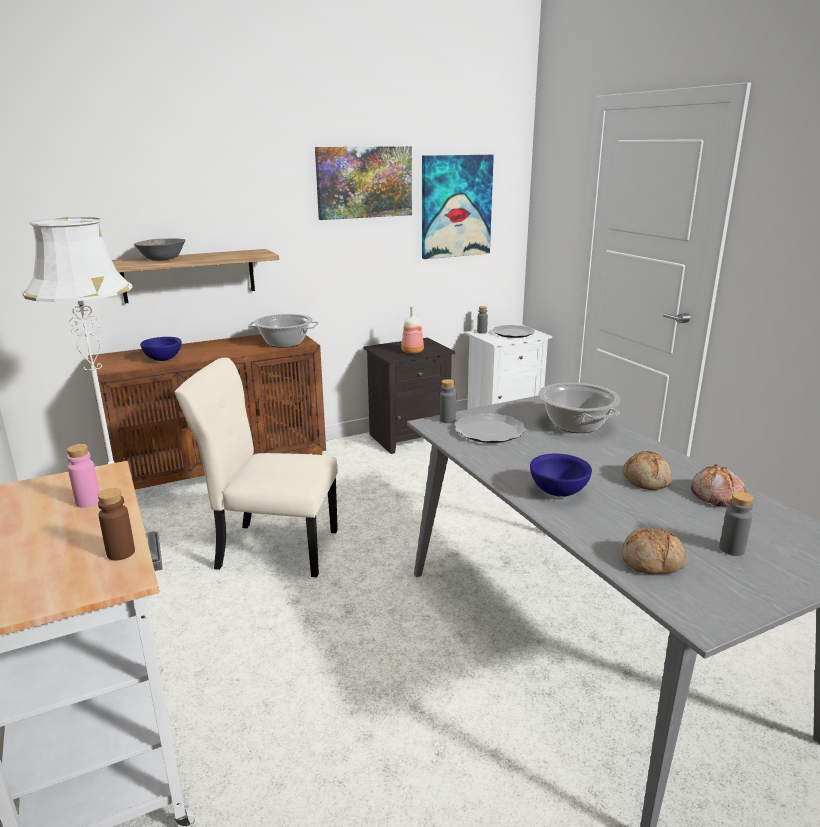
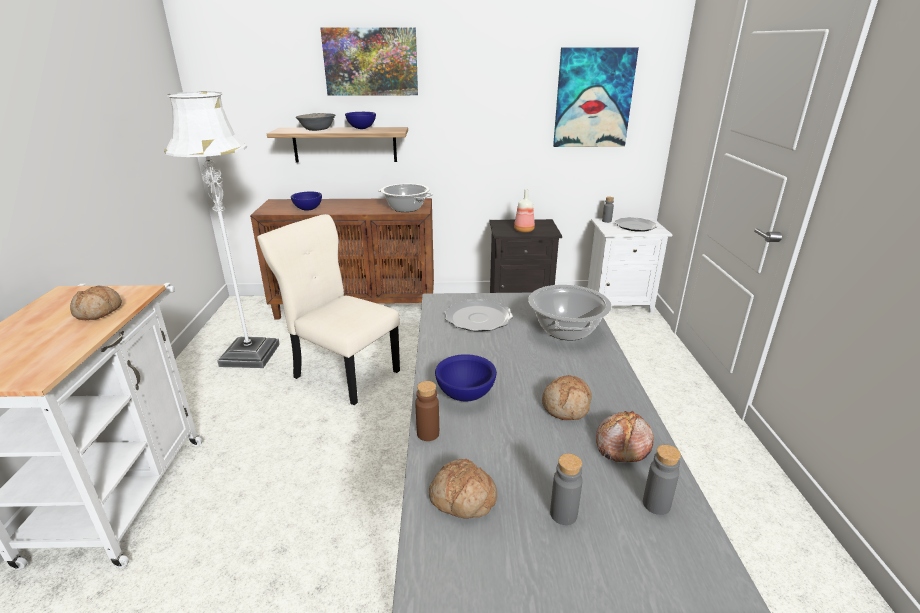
camera: 25 degrees right, 5 degrees up
pink bottle [67,444,99,508] -> bread [70,286,122,320]
brown bottle [97,488,135,561] -> brown bottle moved to [415,381,439,441]
picture [315,146,412,220] -> picture moved to [320,28,418,96]
grey bottle [440,379,456,423] -> grey bottle moved to [643,445,681,515]
none -> blue bowl [345,112,376,129]

